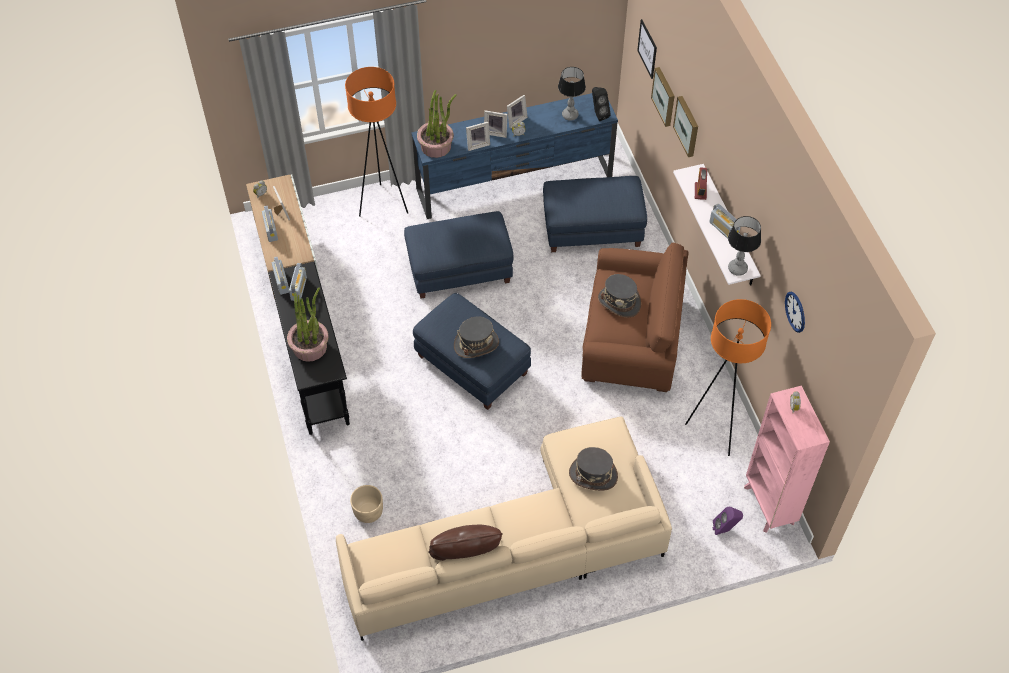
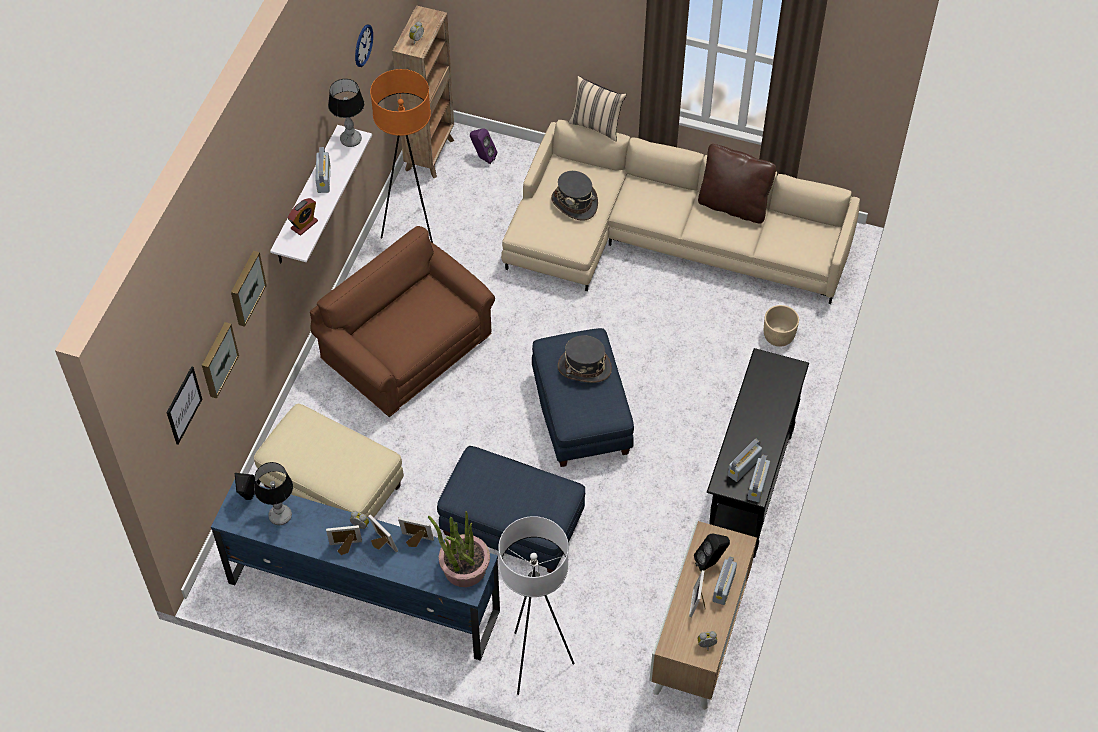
camera: 145 degrees left, 0 degrees up
potted plant [287,287,329,362] -> none
orange floor lamp [345,67,408,217] -> white floor lamp [498,516,575,695]
blue ottoman [543,176,647,252] -> beige ottoman [254,404,404,518]
grey hat [598,274,641,318] -> none
pink bookcase [744,386,830,533] -> brown bookcase [392,5,454,178]
none -> beige pillow [568,76,626,142]
none -> black speaker [694,534,730,571]

